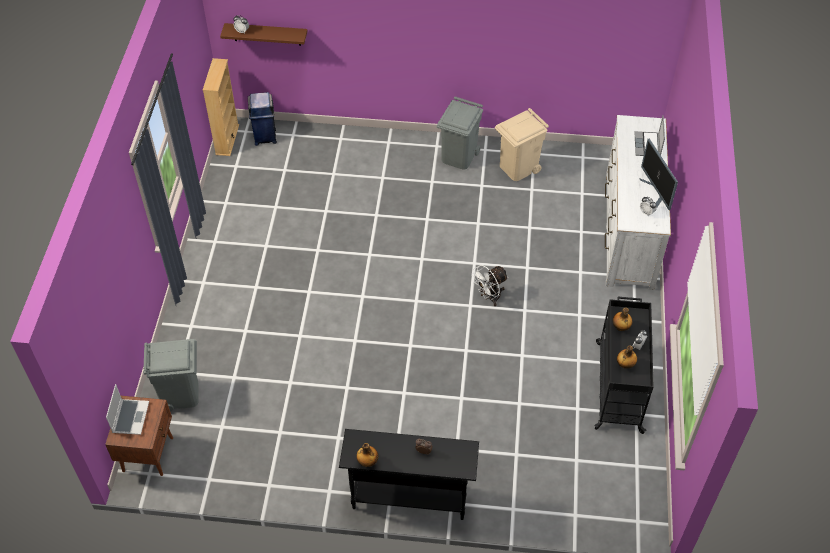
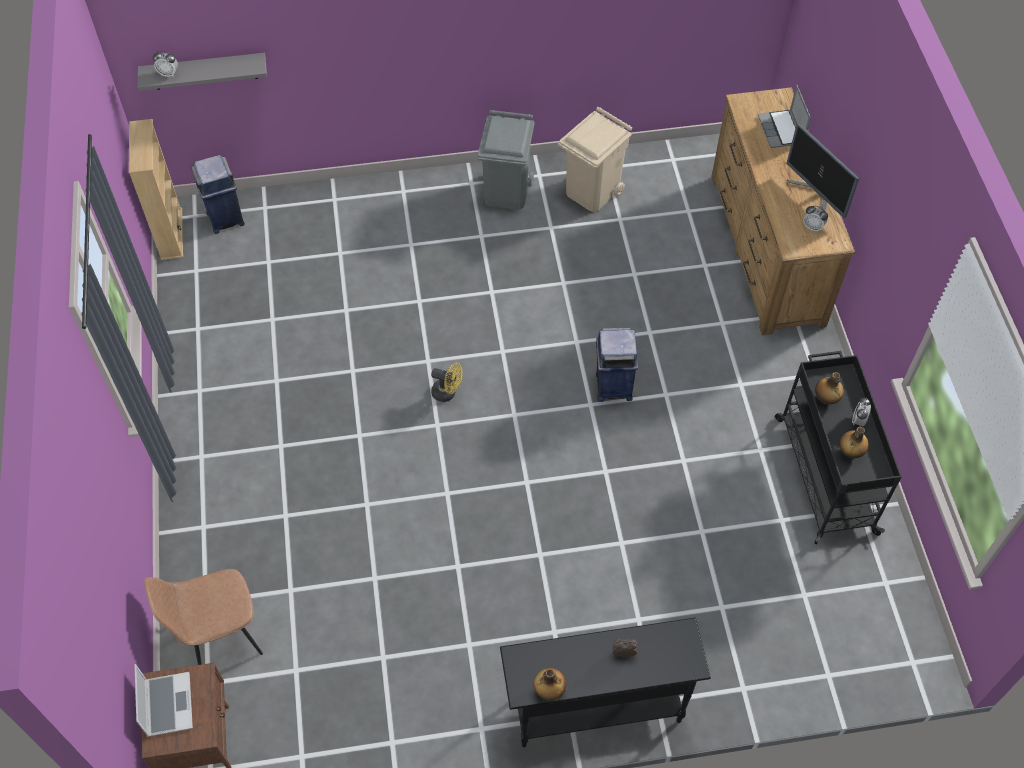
camera: 15 degrees left, 5 degrees up
grey trash can [143,339,199,412] -> brown chair [144,569,263,665]
brown shelf [220,23,308,46] -> grey shelf [138,53,267,91]
white fan [471,265,508,306] -> blue trash can [596,327,638,402]
white dresser [605,115,671,290] -> brown dresser [711,87,855,335]
none -> yellow fan [431,362,463,402]

